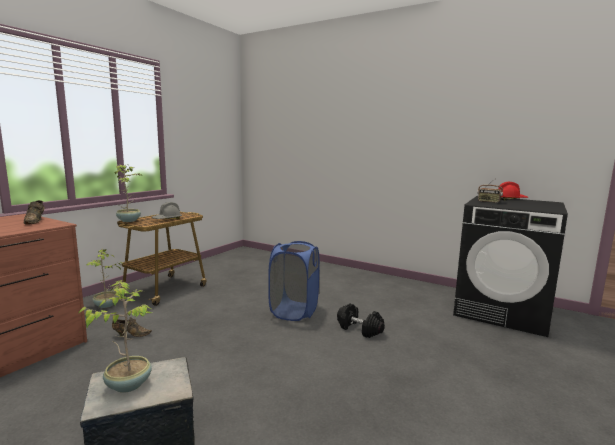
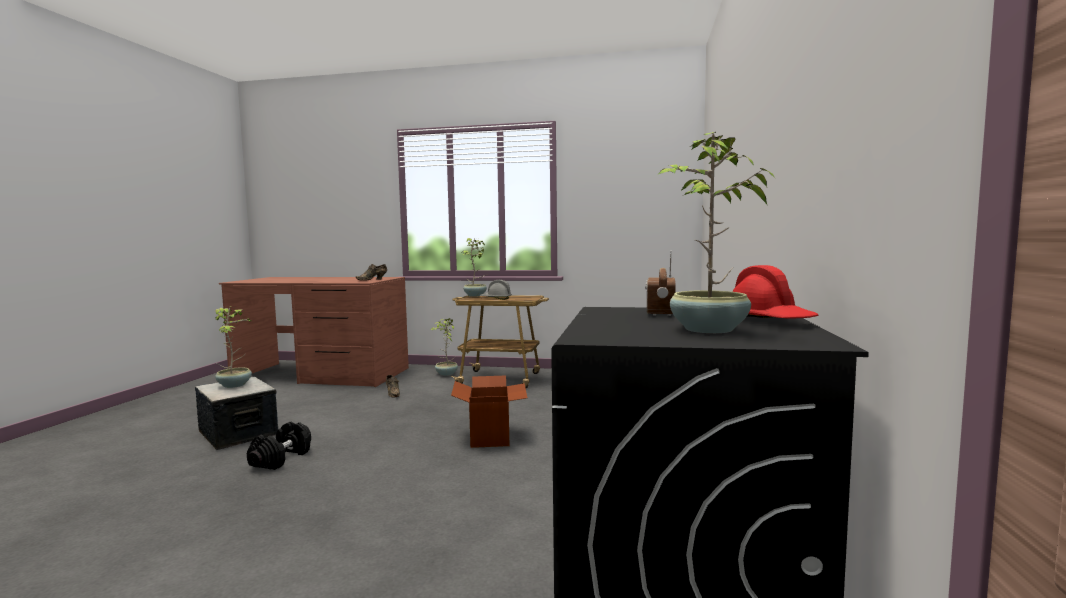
camera: 70 degrees right, 5 degrees down
blue laundry basket [268,241,320,321] -> cardboard box [451,376,527,448]
black dumbbell [337,303,385,338] -> black dumbbell moved to [247,422,311,470]
none -> potted plant [659,132,775,333]

